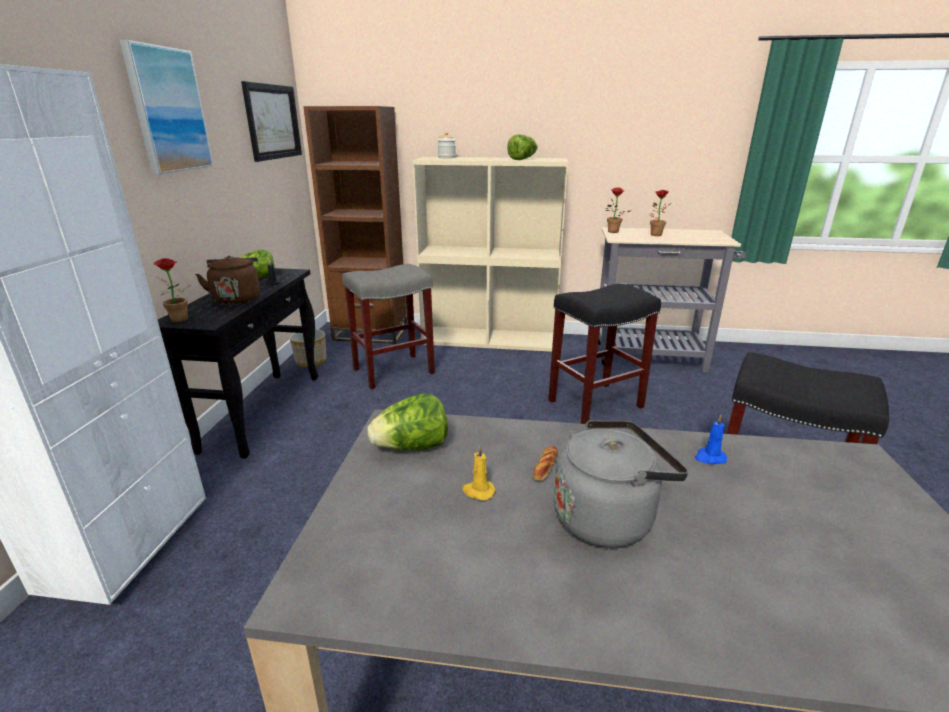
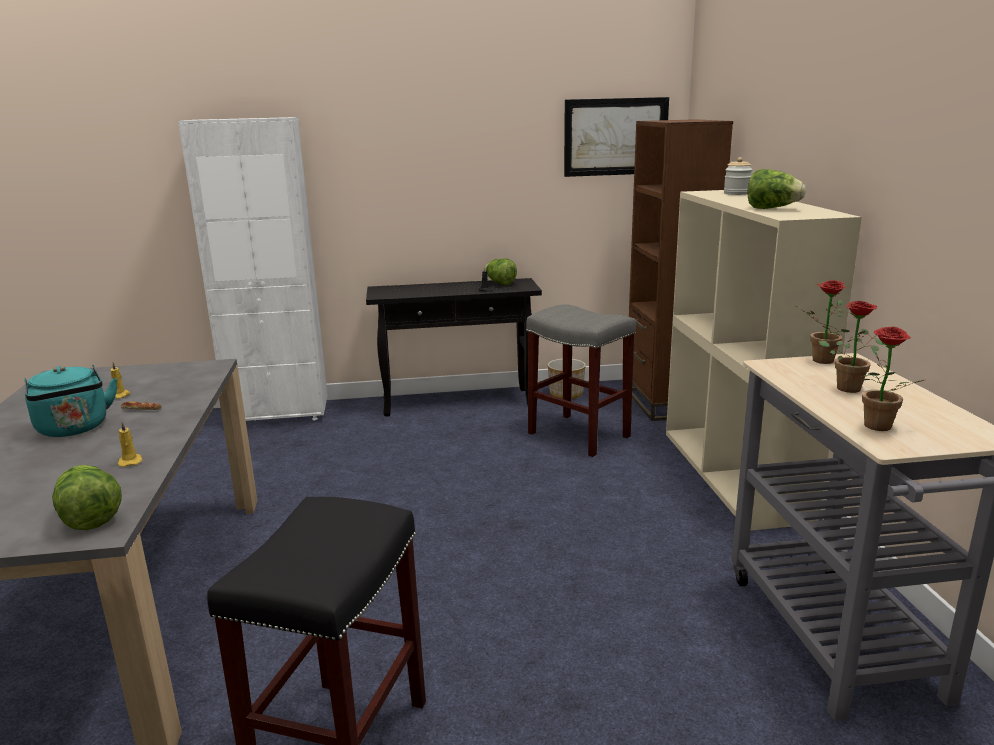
camera: 75 degrees right, 5 degrees down
picture [119,40,214,174] -> none
potted plant [154,258,192,322] -> potted plant moved to [861,327,924,431]
brown kettle [195,256,260,305] -> none
lettuce [367,394,448,450] -> lettuce moved to [52,465,122,530]
black stool [548,283,661,424] -> none
grey kettle [554,420,688,547] -> turquoise kettle [24,365,117,437]
blue candle [695,415,727,464] -> yellow candle [117,421,143,467]

